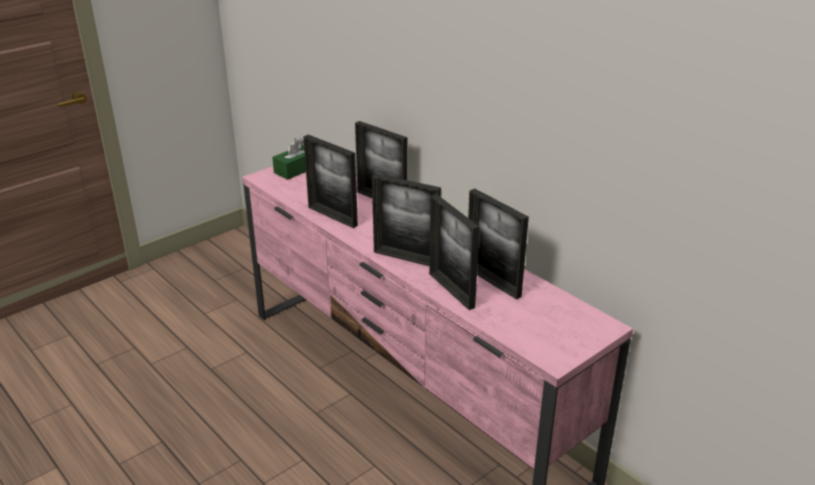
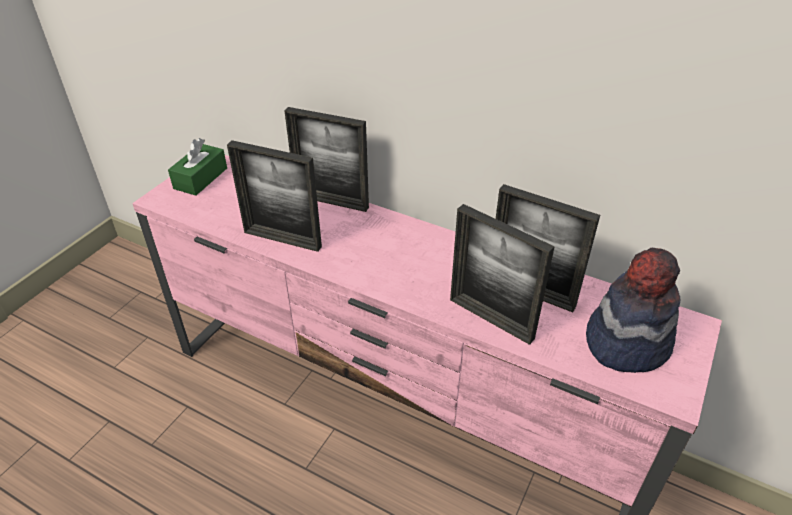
camera: 20 degrees left, 10 degrees up
picture frame [372,174,441,266] -> none
none -> hat [586,248,680,373]

